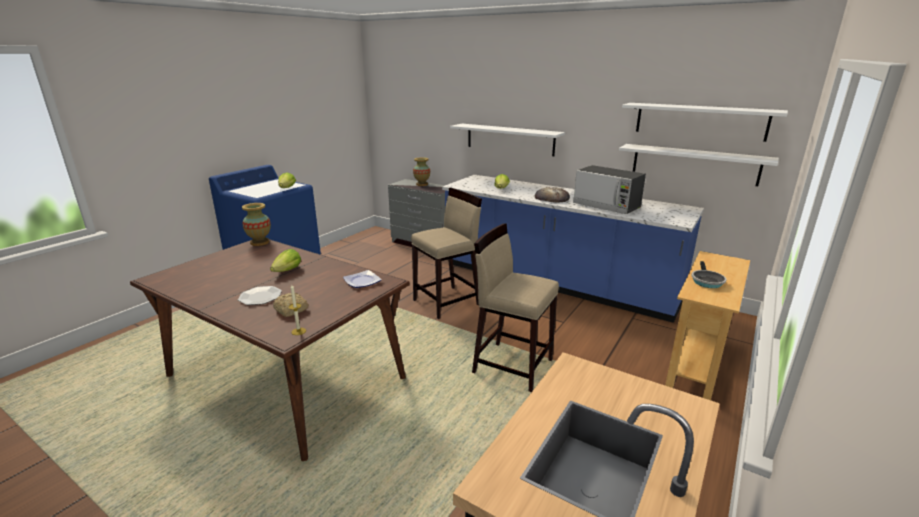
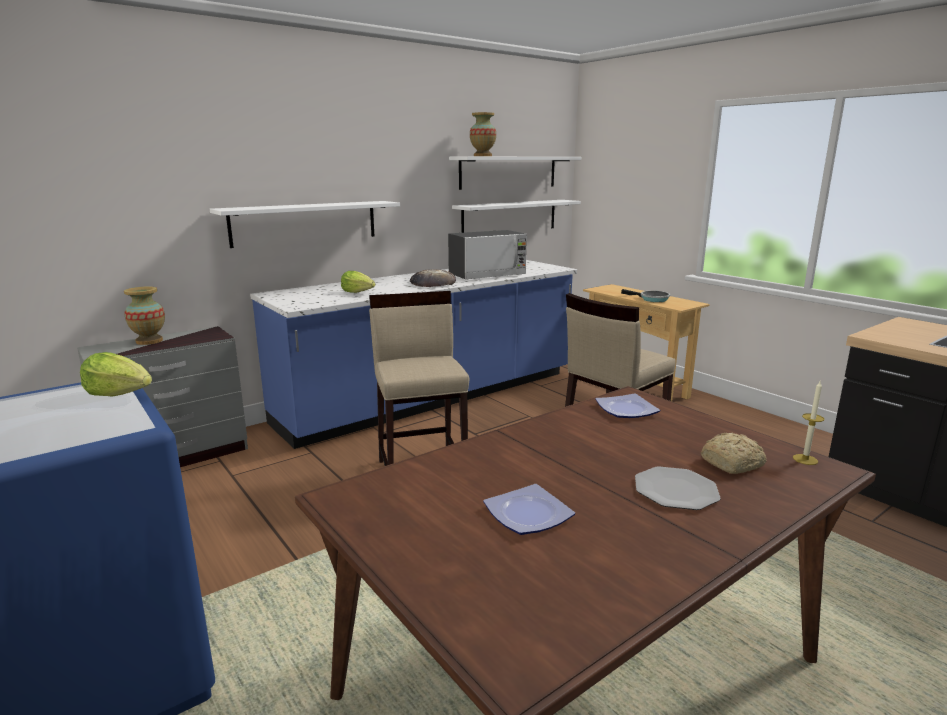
camera: 70 degrees left, 5 degrees down
vase [242,203,271,246] -> vase moved to [470,112,496,156]
lettuce [270,249,301,272] -> none
none -> plate [483,484,575,535]

